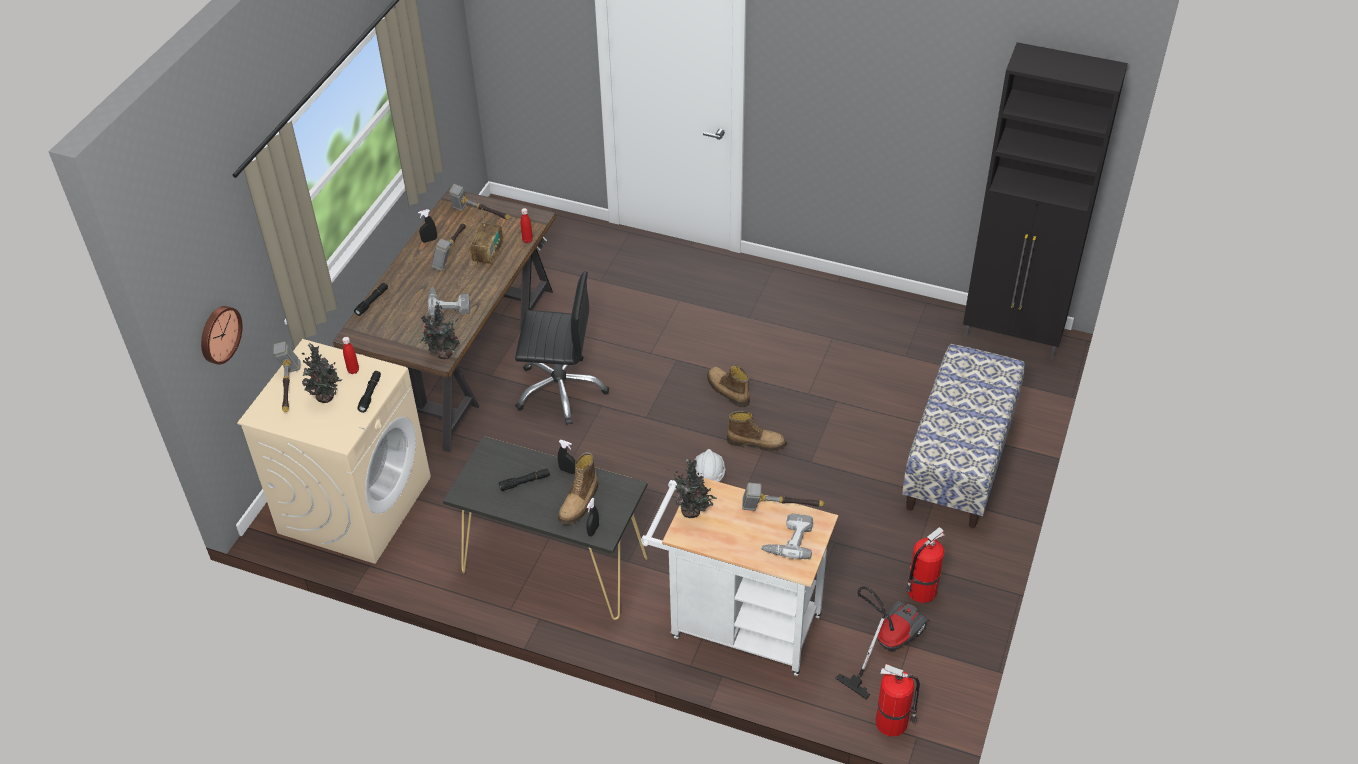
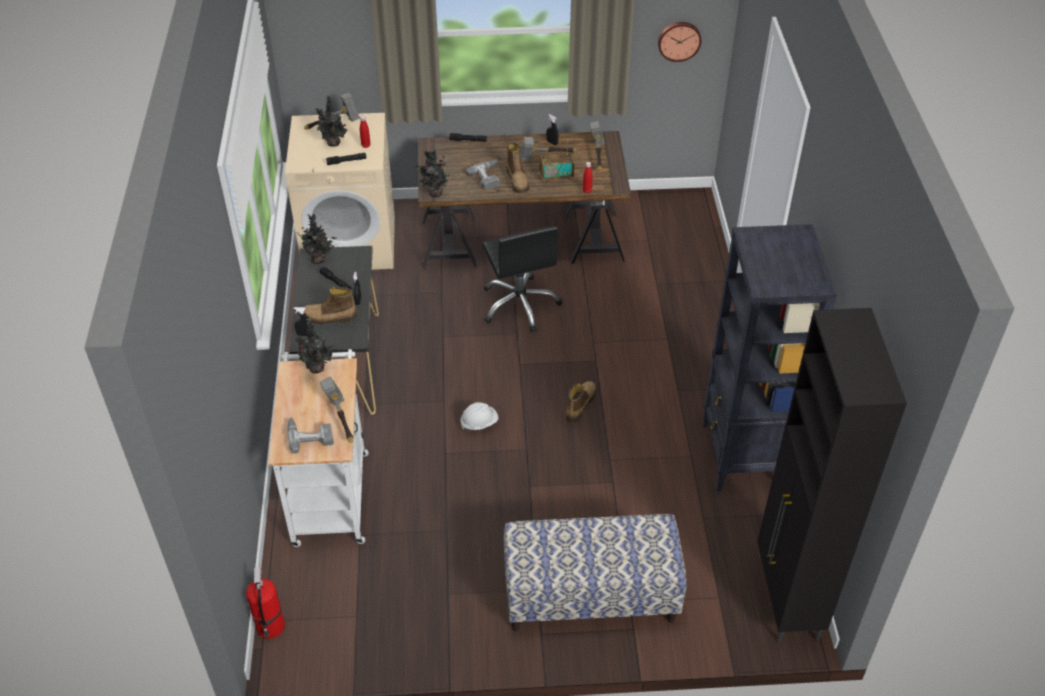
camera: 65 degrees right, 0 degrees up
wall clock [201,306,243,365] -> wall clock moved to [658,22,701,62]
boot [727,411,787,451] -> boot moved to [507,142,529,194]
vacuum cleaner [835,586,929,700] -> none
fire extinguisher [905,527,945,603] -> none
none -> potted plant [297,214,337,264]
none -> black bookcase [702,224,837,492]

